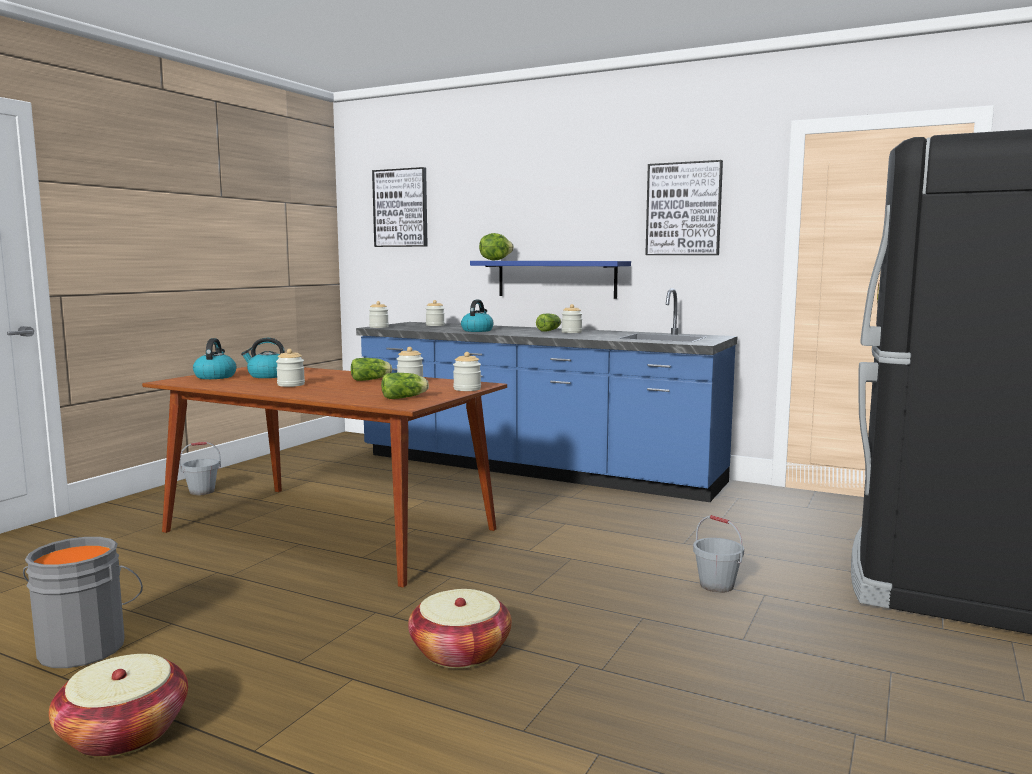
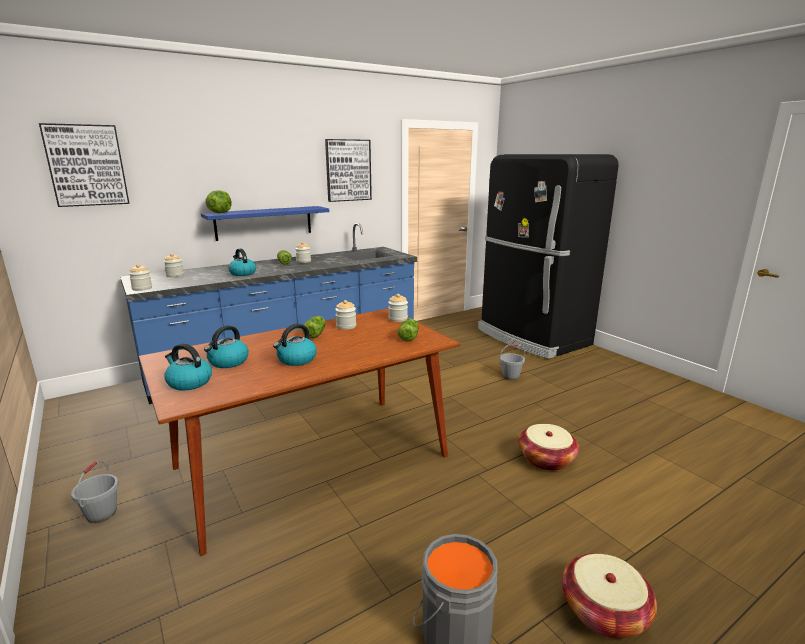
camera: 60 degrees left, 10 degrees up
jar [276,349,305,387] -> kettle [273,324,317,366]

